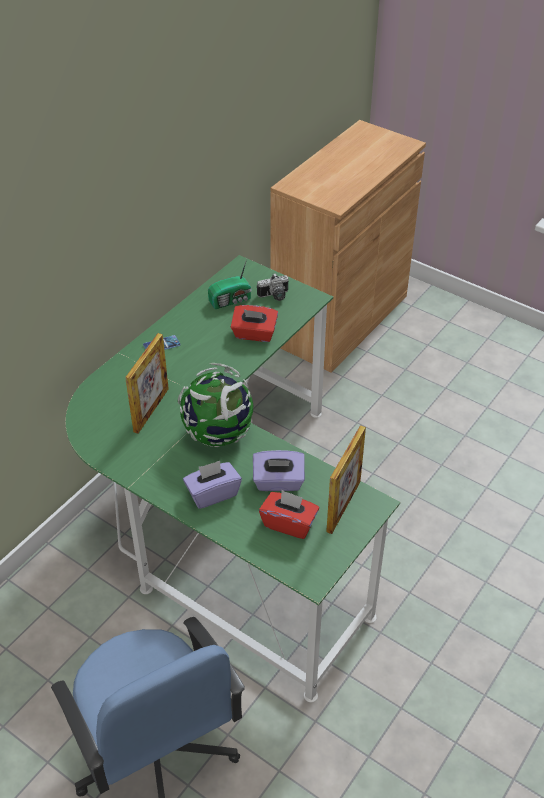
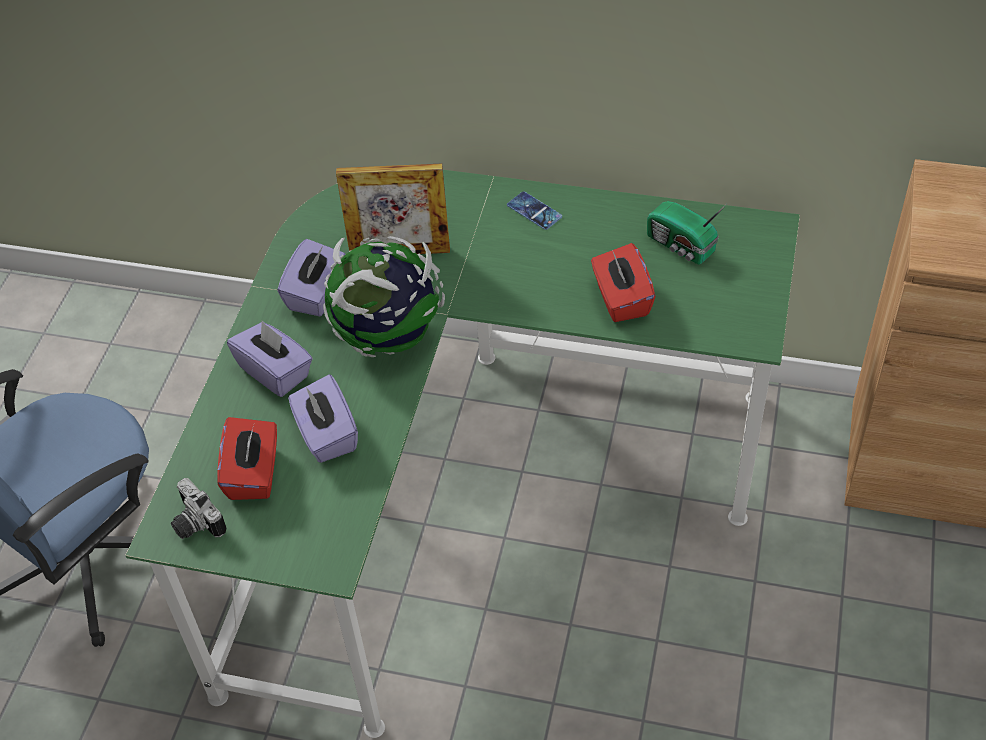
camera: 70 degrees right, 5 degrees up
camera [257,274,289,301] -> camera moved to [171,478,226,539]
picture frame [326,425,366,534] -> none
none -> purple tissue box [277,239,346,316]

